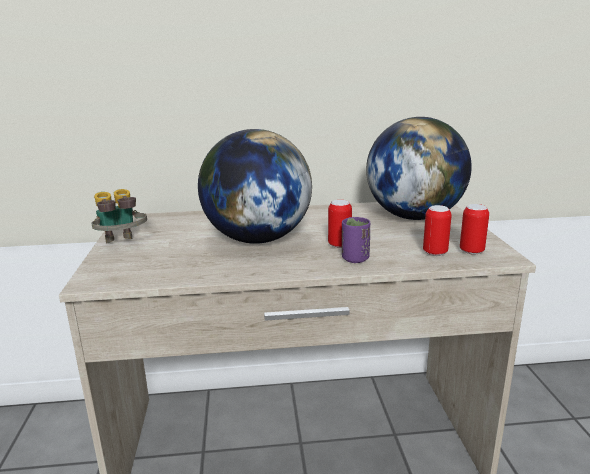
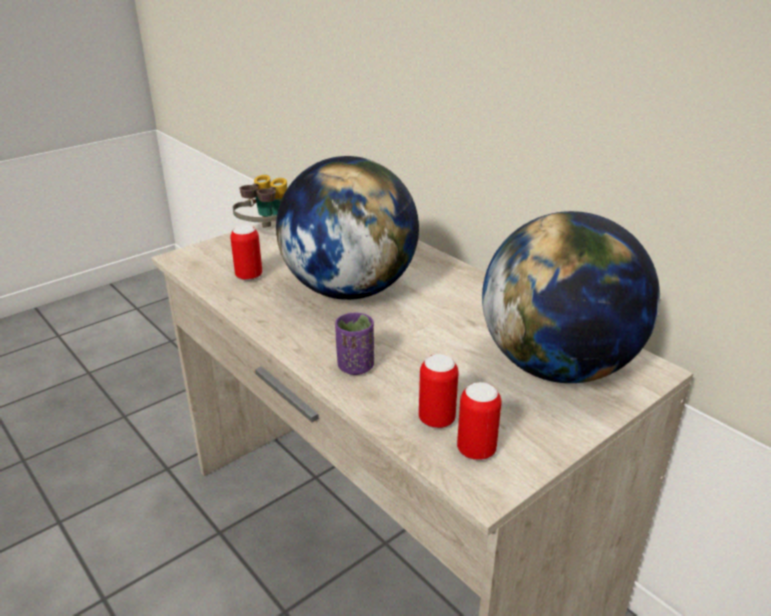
camera: 55 degrees right, 10 degrees up
can [328,200,352,248] -> can moved to [230,225,262,281]

